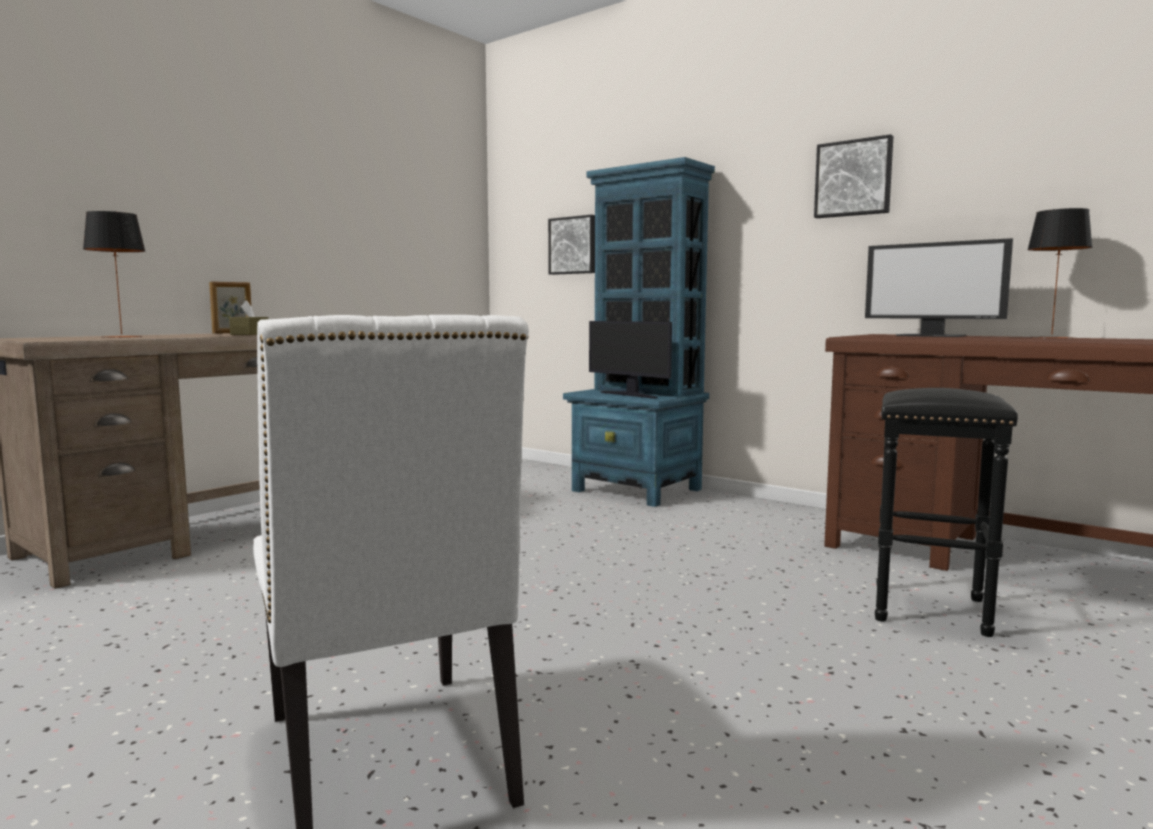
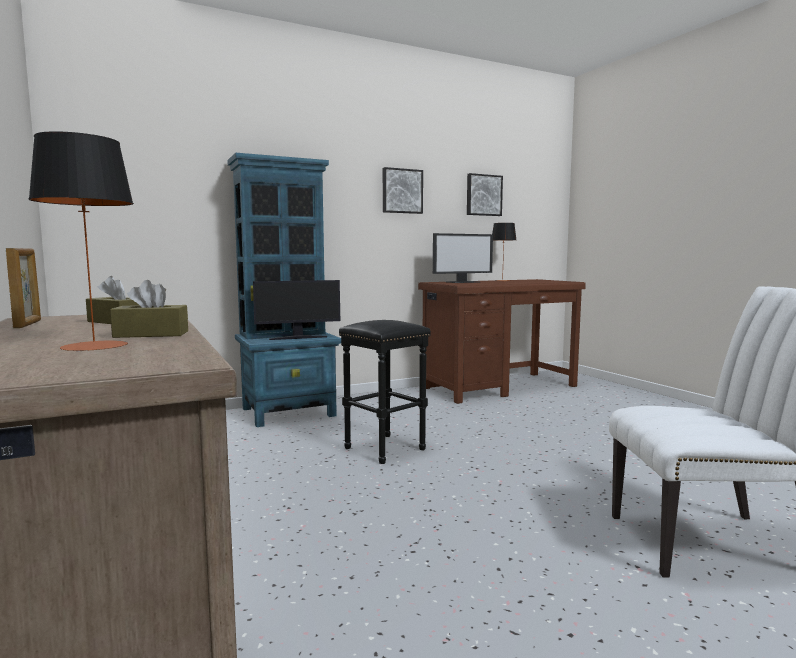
camera: 65 degrees left, 0 degrees up
picture [548,215,595,275] -> picture moved to [467,173,503,216]
black stool [875,388,1018,637] -> black stool moved to [339,320,431,464]
none -> brown tissue box [110,280,188,338]

